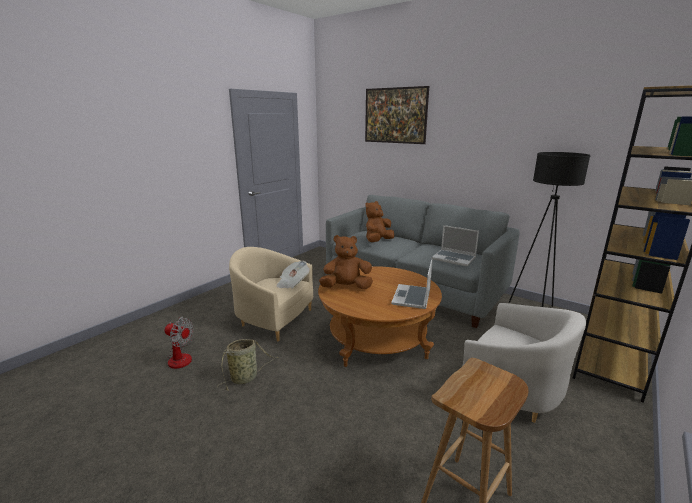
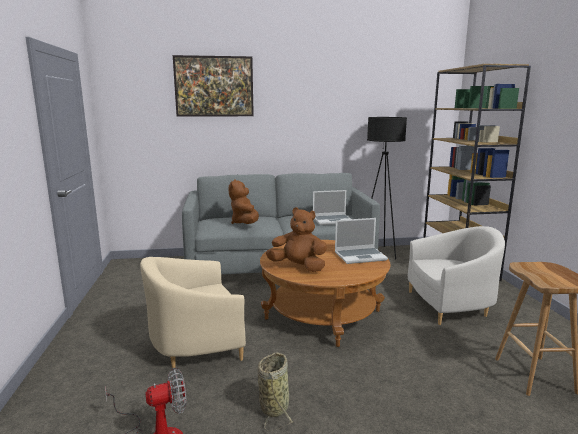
camera: 45 degrees left, 5 degrees down
newspaper [276,261,310,289] -> none
brown plush toy [319,235,373,289] -> brown plush toy turned 75 degrees clockwise [266,207,327,272]
laptop [391,259,433,309] -> laptop turned 75 degrees counterclockwise [335,218,388,264]

